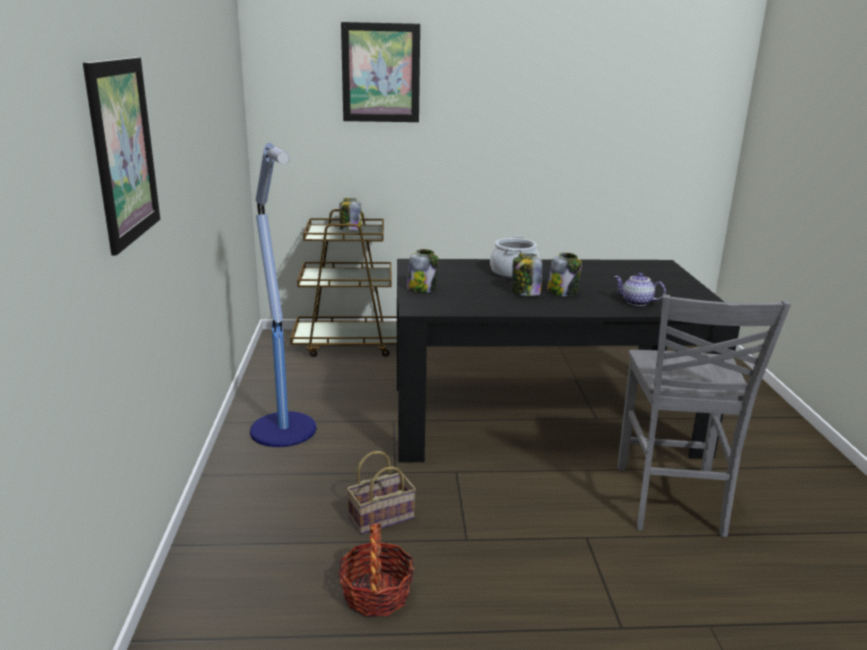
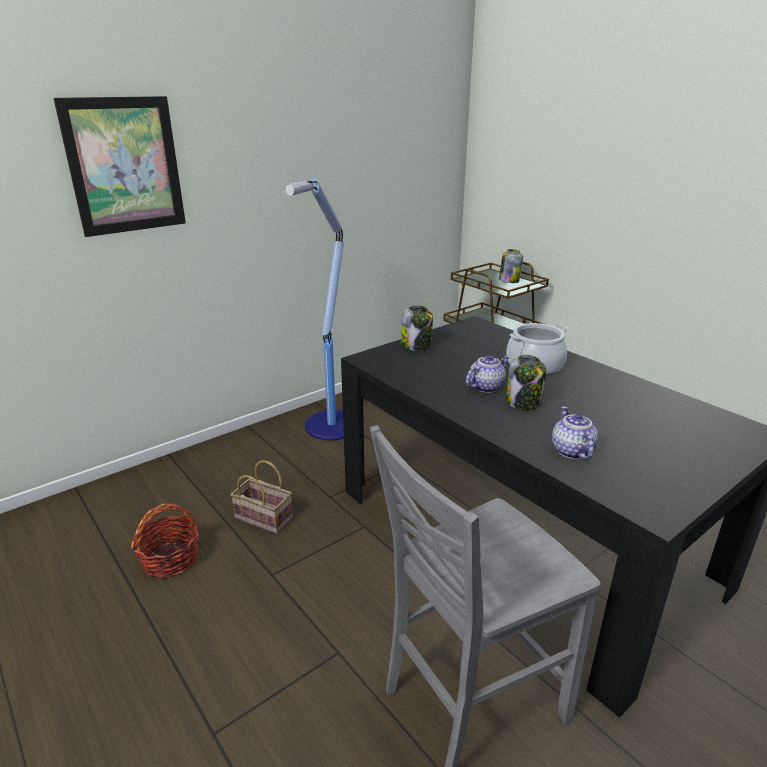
camera: 55 degrees right, 5 degrees up
picture [341,22,420,122] -> none
jar [512,253,542,296] -> teapot [466,355,509,393]

